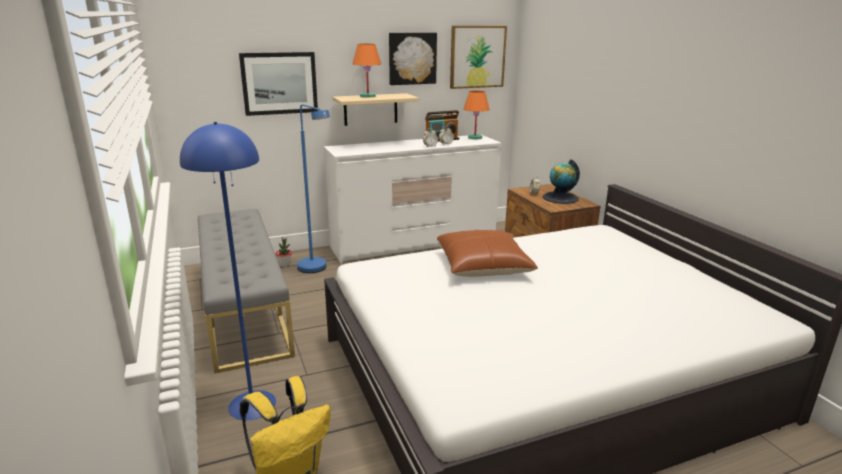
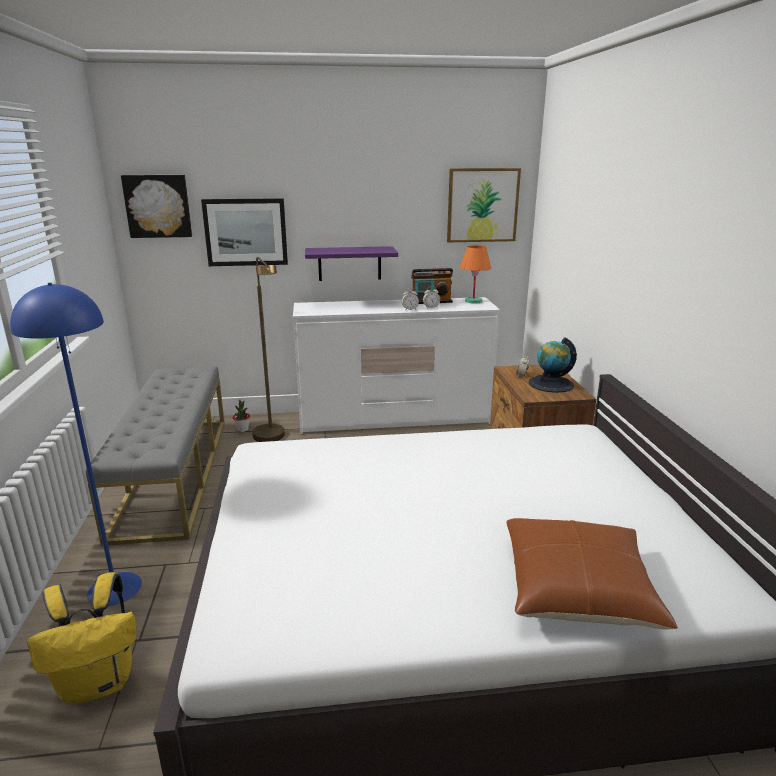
camera: 15 degrees right, 0 degrees up
blue floor lamp [297,104,330,273] -> brown floor lamp [252,257,285,442]
beige shelf [333,93,419,126] -> purple shelf [305,246,398,281]
orange table lamp [353,44,381,98] -> none
picture [389,33,437,85] -> picture moved to [121,175,192,238]
brown pillow [437,230,538,277] -> brown pillow moved to [506,518,678,629]

